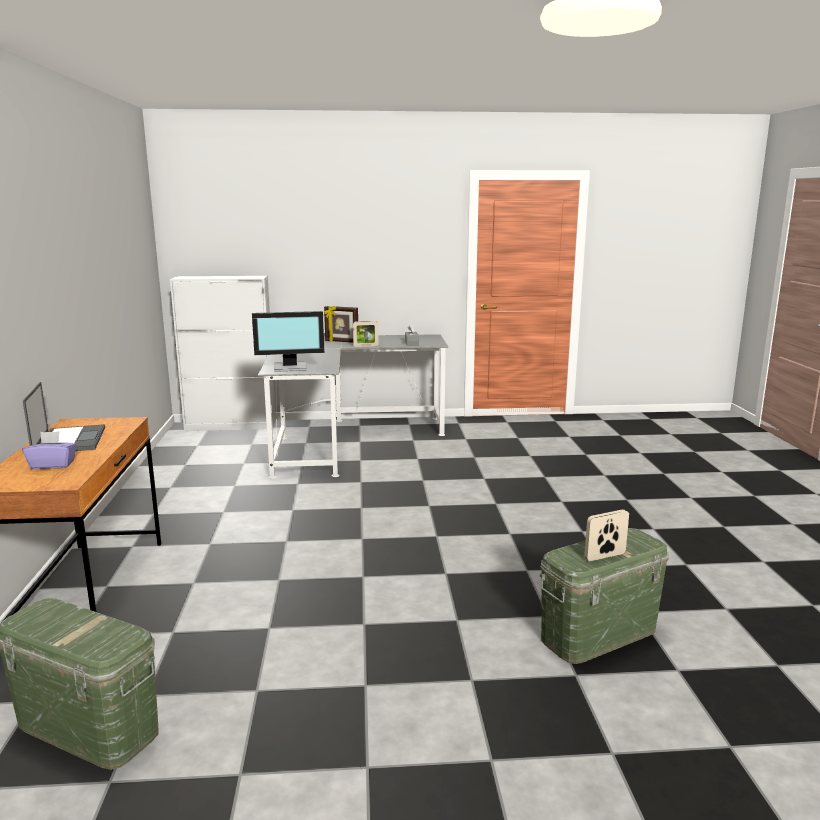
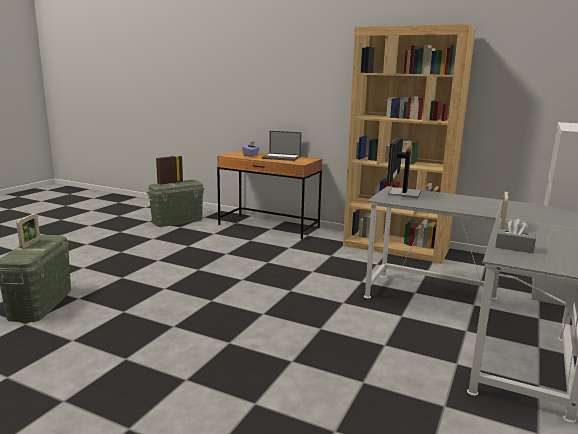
camera: 120 degrees right, 0 degrees up
picture frame [324,306,358,343] -> picture frame moved to [156,155,183,185]
none -> brown bookcase [343,24,476,264]

